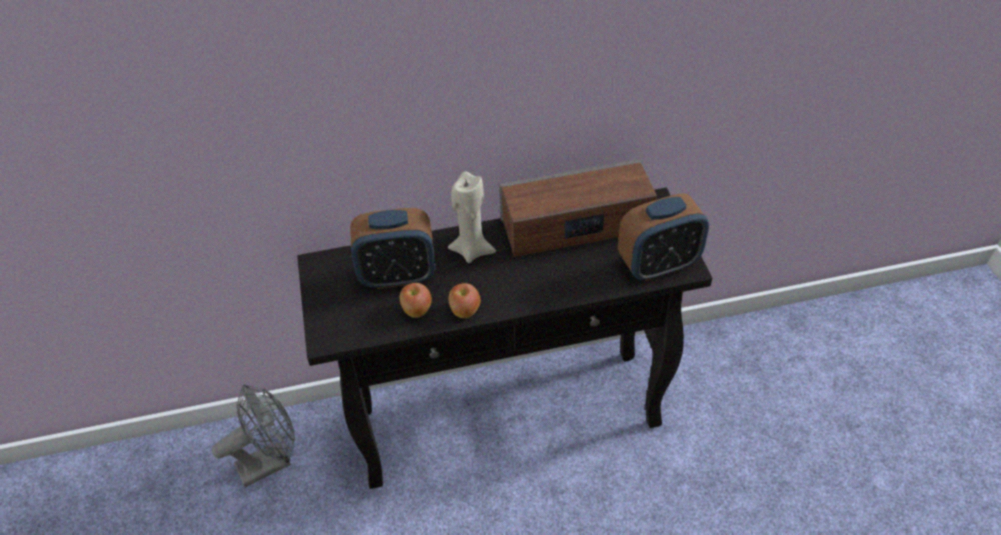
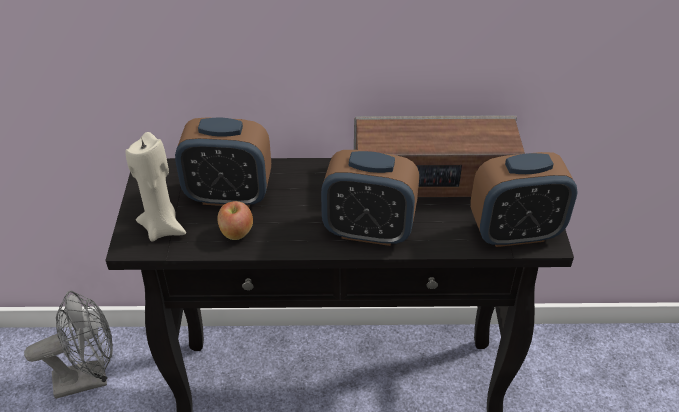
camera: 10 degrees right, 5 degrees down
beige candle [448,172,496,263] -> beige candle moved to [125,132,186,241]
apple [449,283,480,318] -> none
none -> alarm clock [321,150,419,246]

